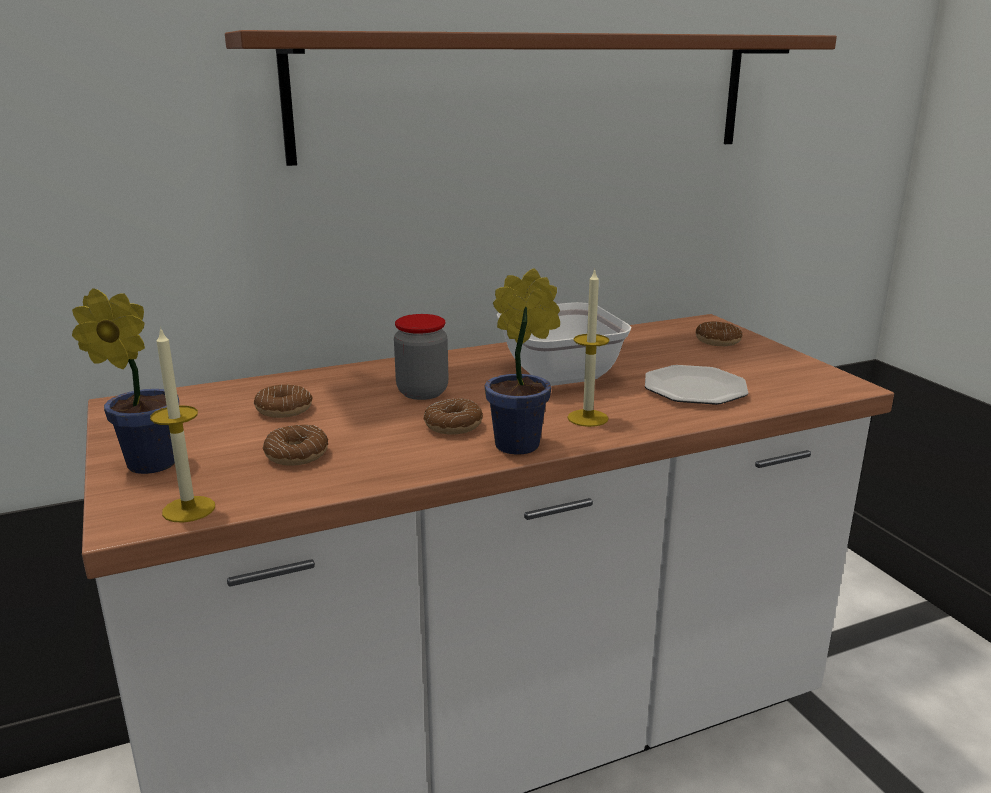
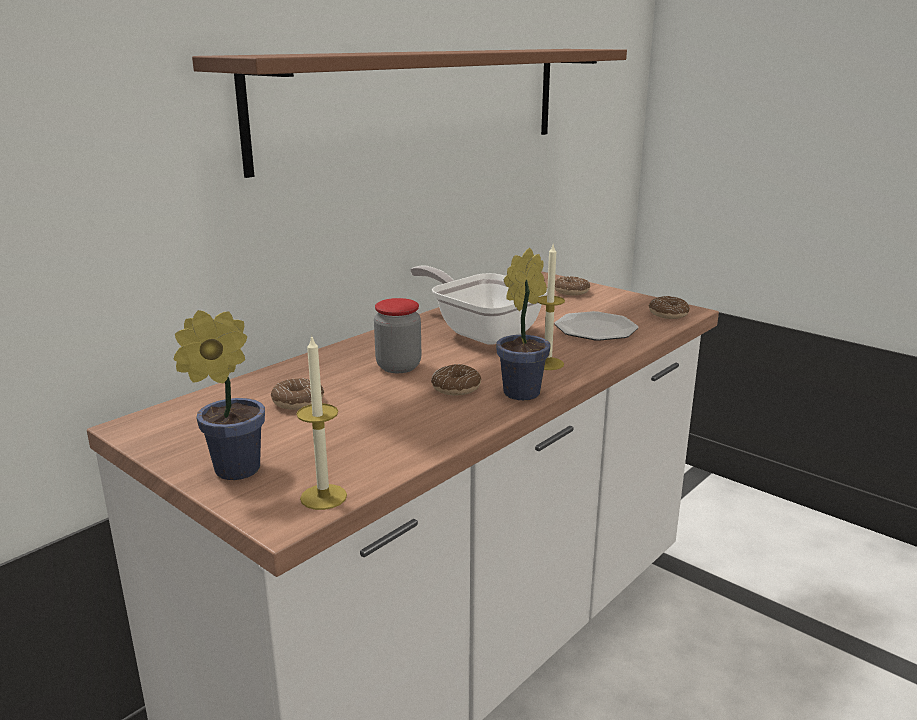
camera: 25 degrees left, 0 degrees up
donut [263,425,328,466] -> donut moved to [649,296,690,319]

